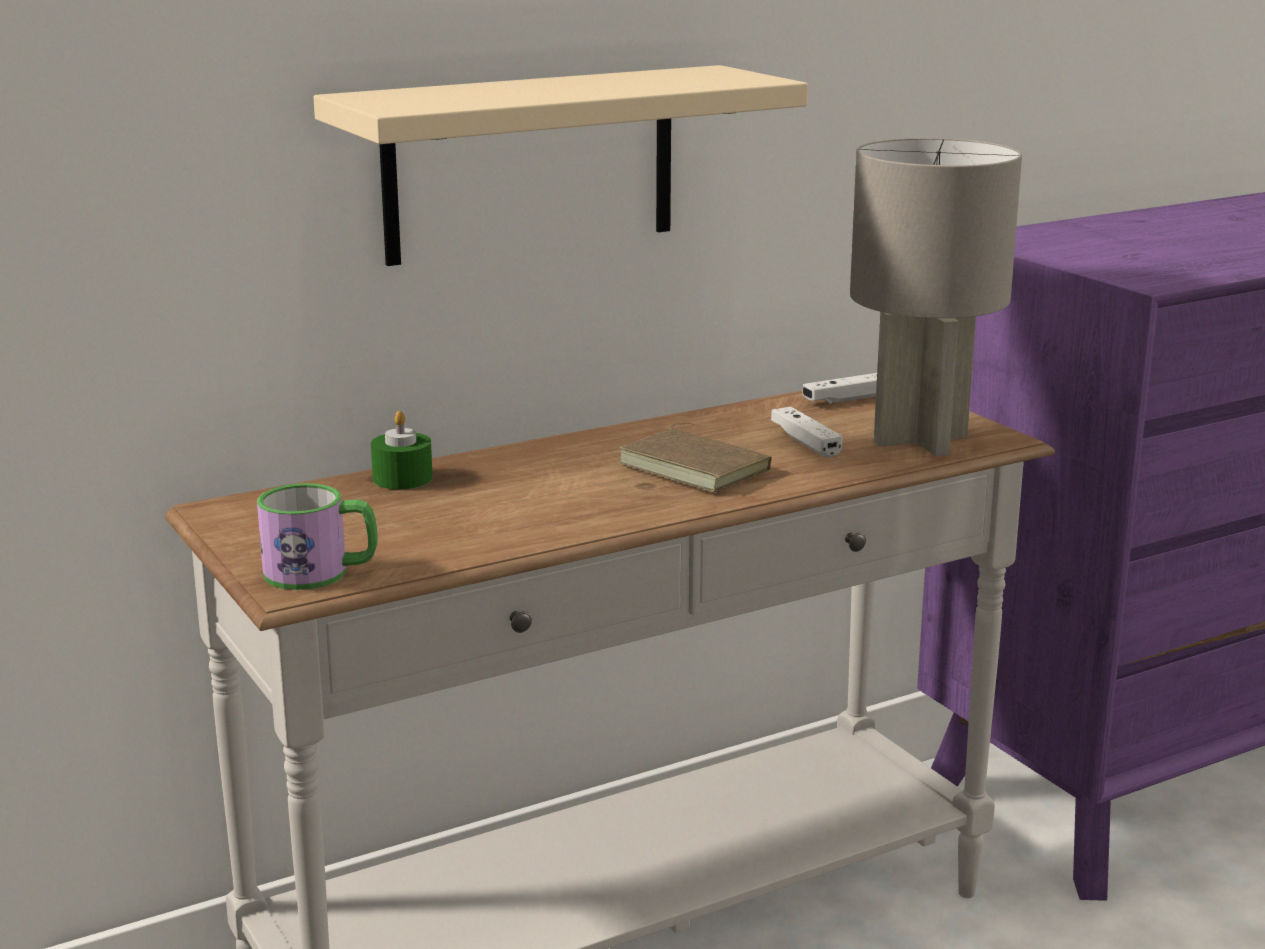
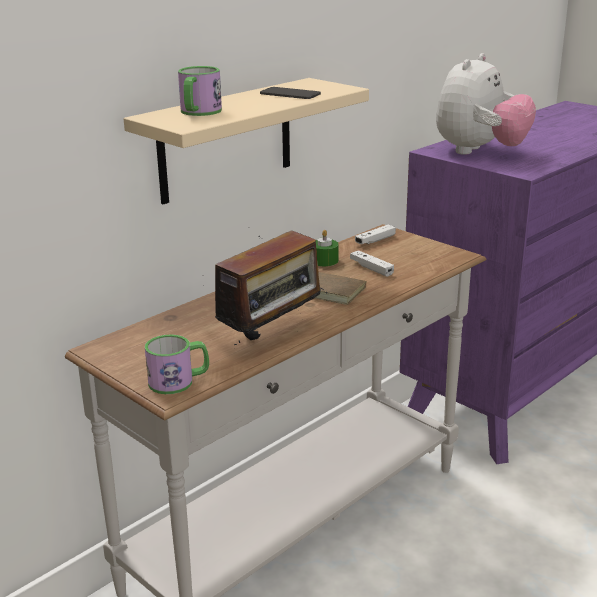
camera: 15 degrees left, 5 degrees up
green candle [371,411,433,489] -> green candle moved to [316,230,339,266]
grey table lamp [850,138,1022,456] -> none
none -> mug [178,66,222,116]
none -> radio [202,227,327,345]
none -> phone [260,87,321,99]
none -> plush toy [436,53,536,155]

